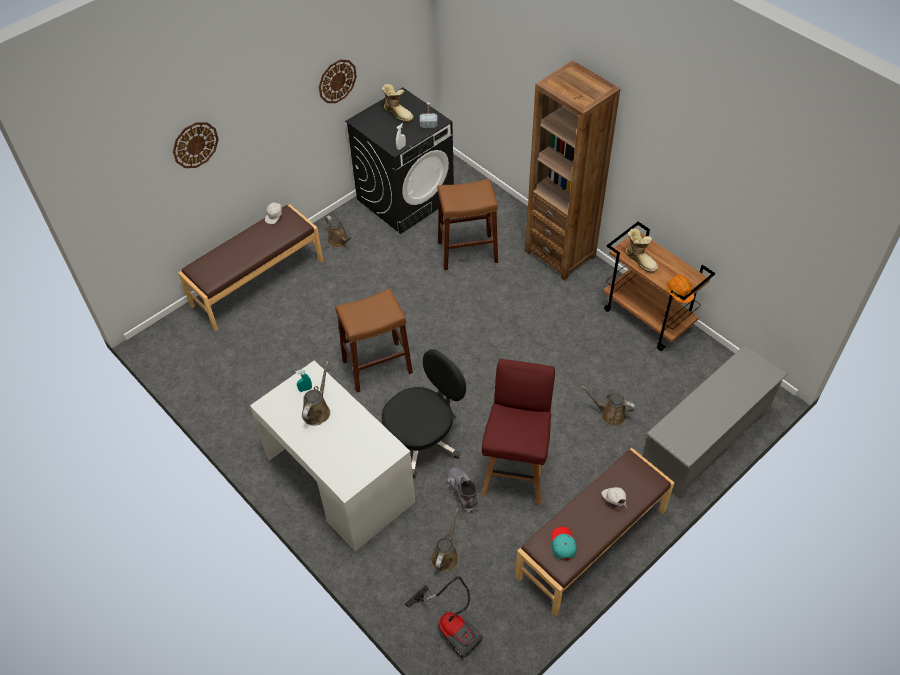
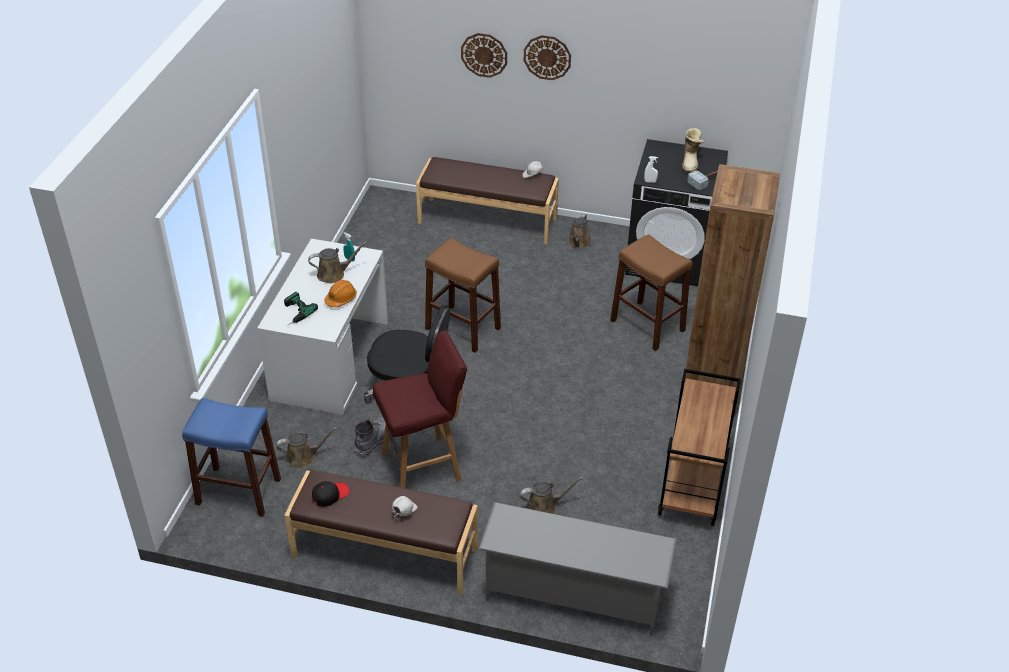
camera: 55 degrees right, 10 degrees down
wall clock [319,59,357,103] -> wall clock moved to [524,35,571,80]
vacuum cleaner [405,576,483,658] -> blue stool [182,398,281,517]
turquoise cap [552,527,577,560] -> black cap [312,481,349,507]
brown watering can [581,386,636,426] -> brown watering can turned 90 degrees clockwise [520,477,583,514]
boot [625,229,658,273] -> none
orange hard hat [666,275,695,303] -> orange hard hat moved to [324,280,357,307]
none -> power drill [284,292,318,324]

